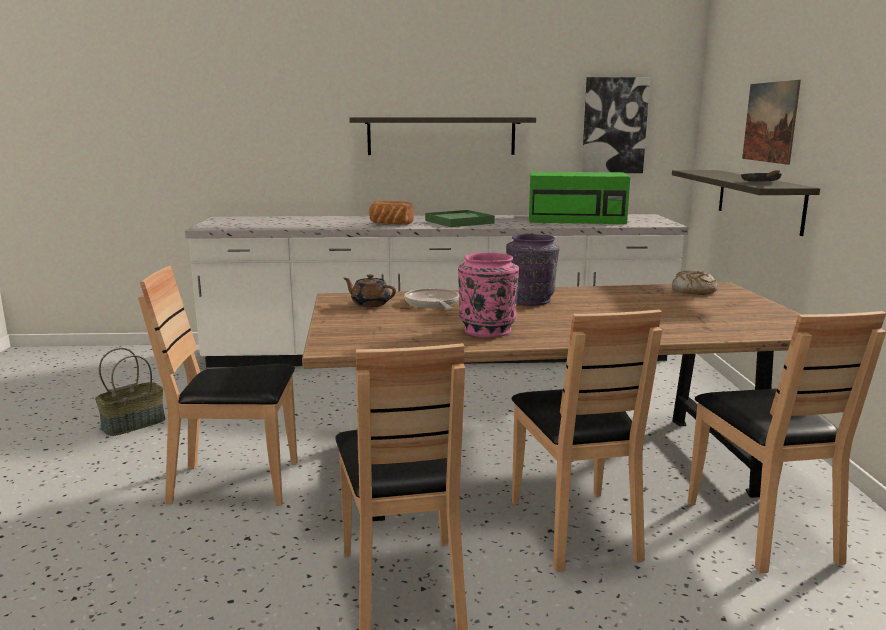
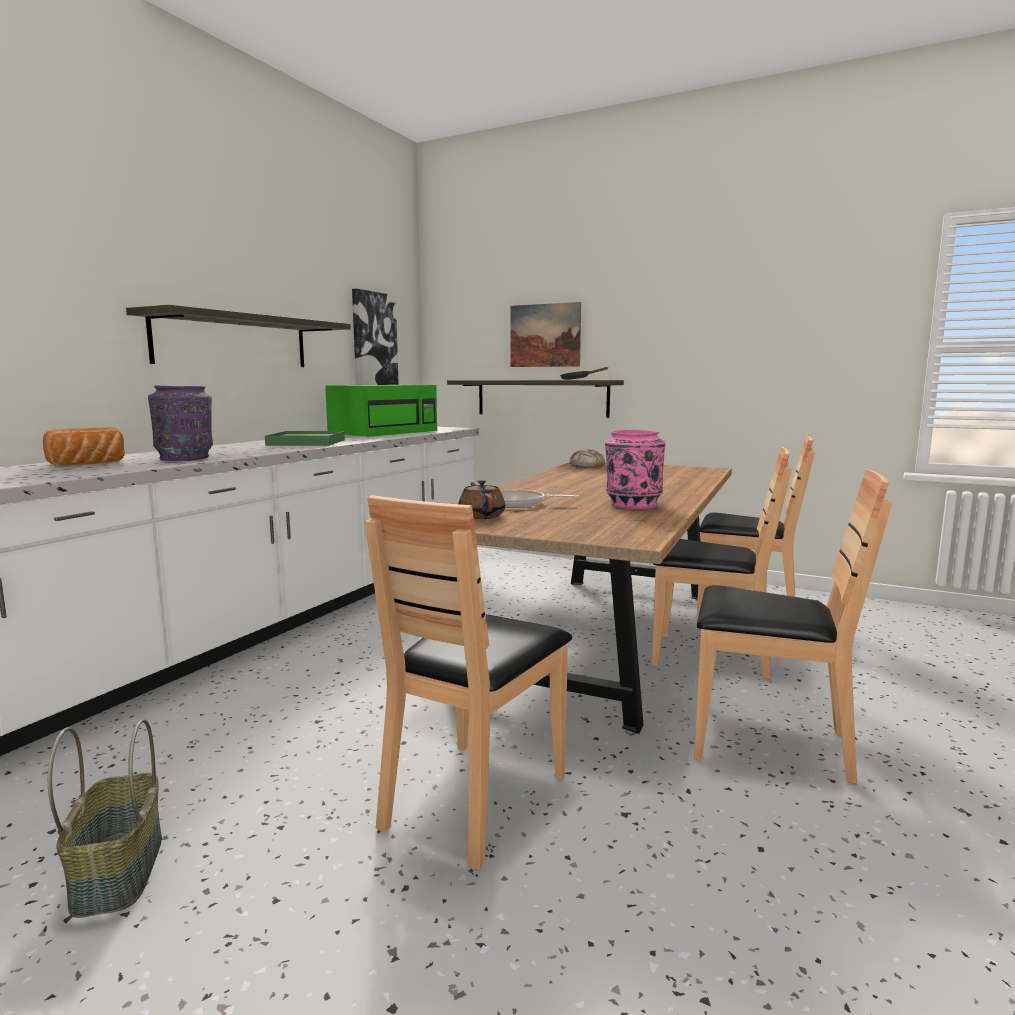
camera: 60 degrees left, 5 degrees down
brown teapot [343,274,396,307] -> brown teapot turned 105 degrees clockwise [459,480,505,519]
bread [369,201,414,224] -> bread moved to [43,428,125,466]
purple vase [506,234,560,306] -> purple vase moved to [148,386,213,461]

